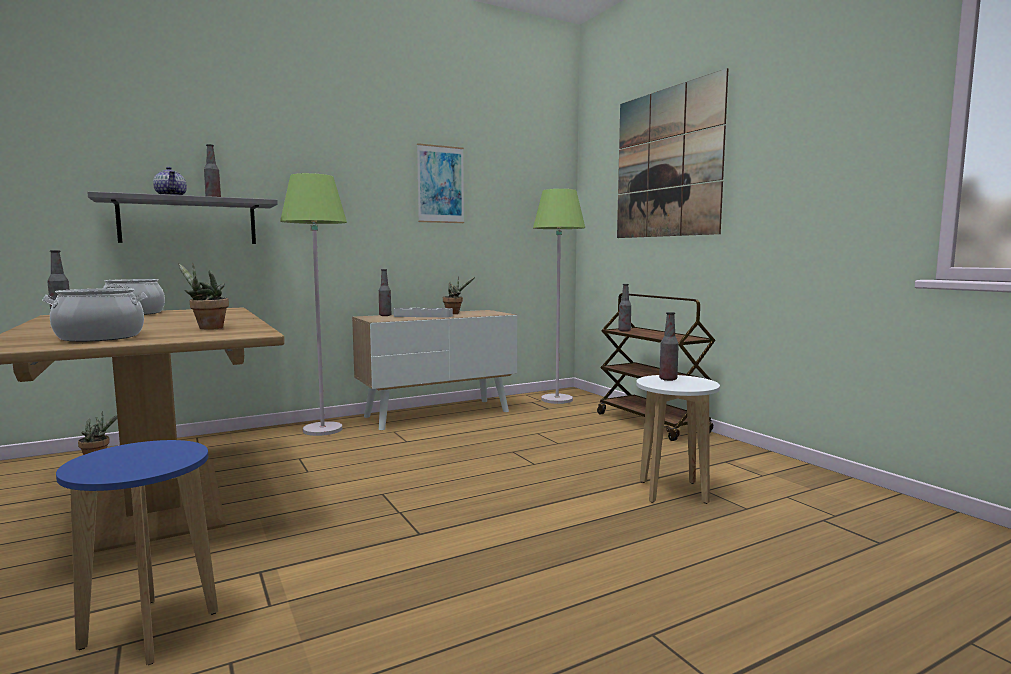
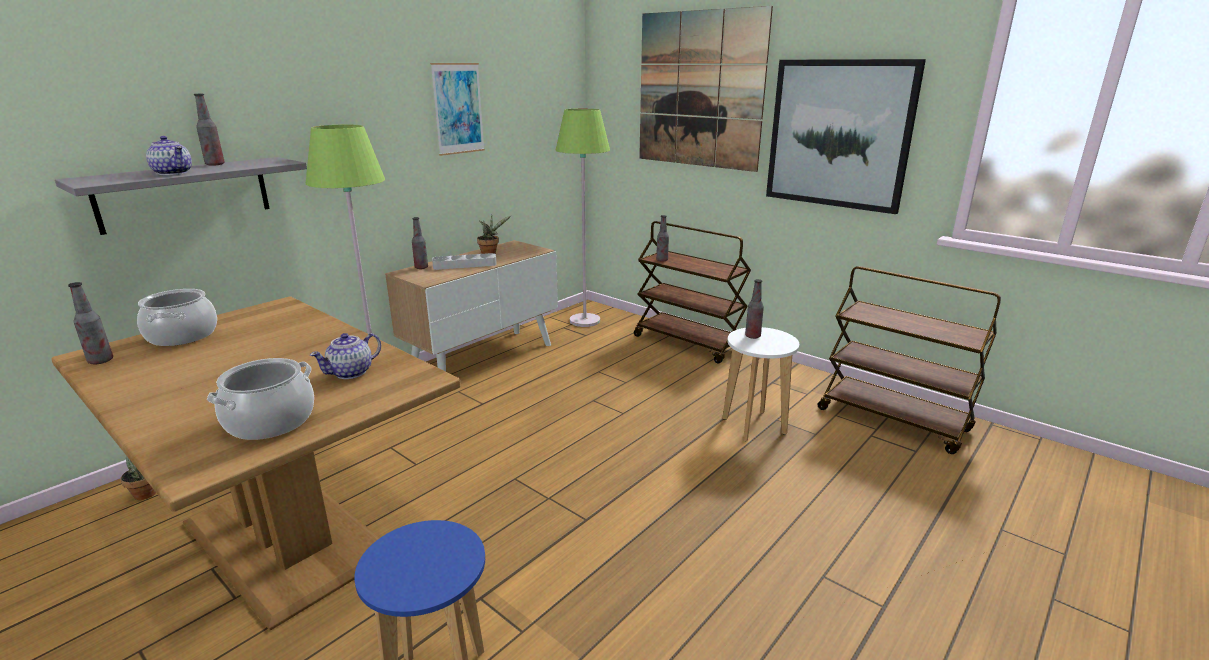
camera: 20 degrees left, 15 degrees up
potted plant [178,263,229,329] -> teapot [310,333,381,379]
none -> picture [766,59,926,214]
none -> brown cart [818,266,1001,454]

